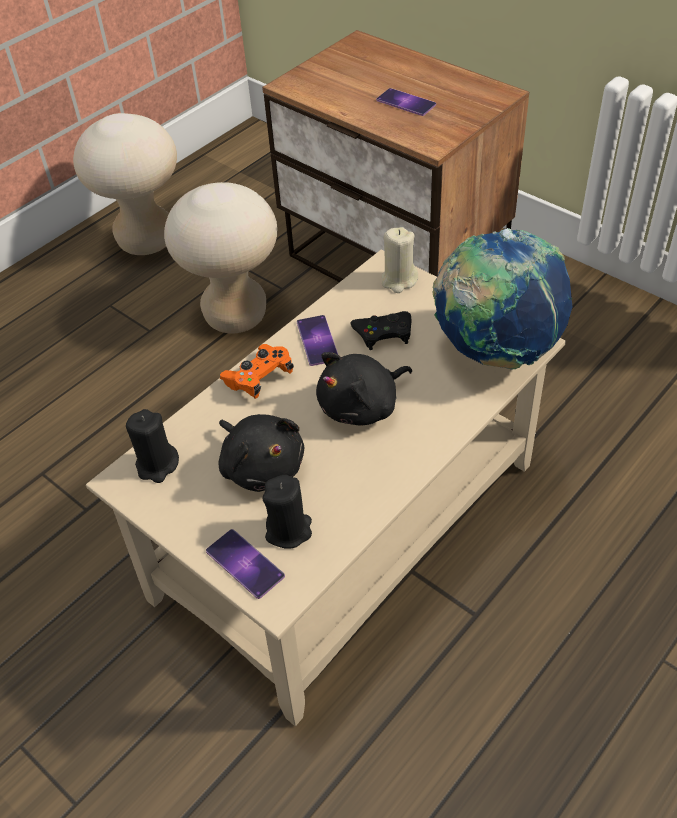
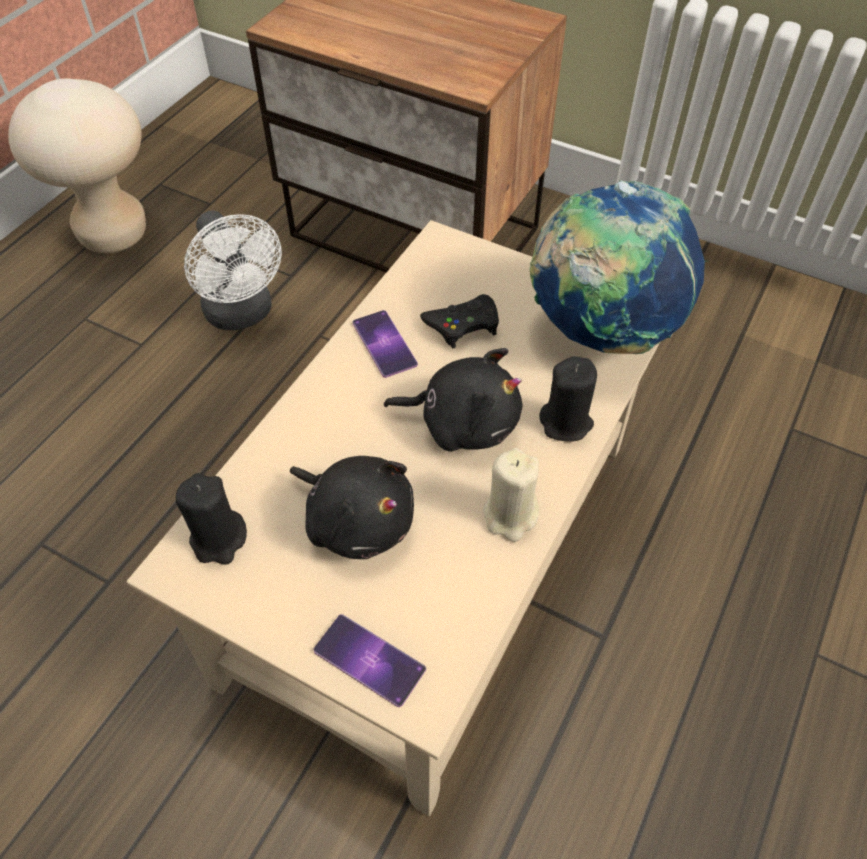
camera: 15 degrees left, 5 degrees up
beige stool [164,182,277,334] -> white fan [184,211,282,330]
orange game controller [220,344,294,399] -> none
black candle [262,475,312,549] -> black candle moved to [539,356,597,442]
black plush toy [316,352,412,425] -> black plush toy turned 120 degrees counterclockwise [384,348,522,452]
phone [376,88,436,116] -> none
beige candle [382,227,418,293] -> beige candle moved to [483,448,539,542]

